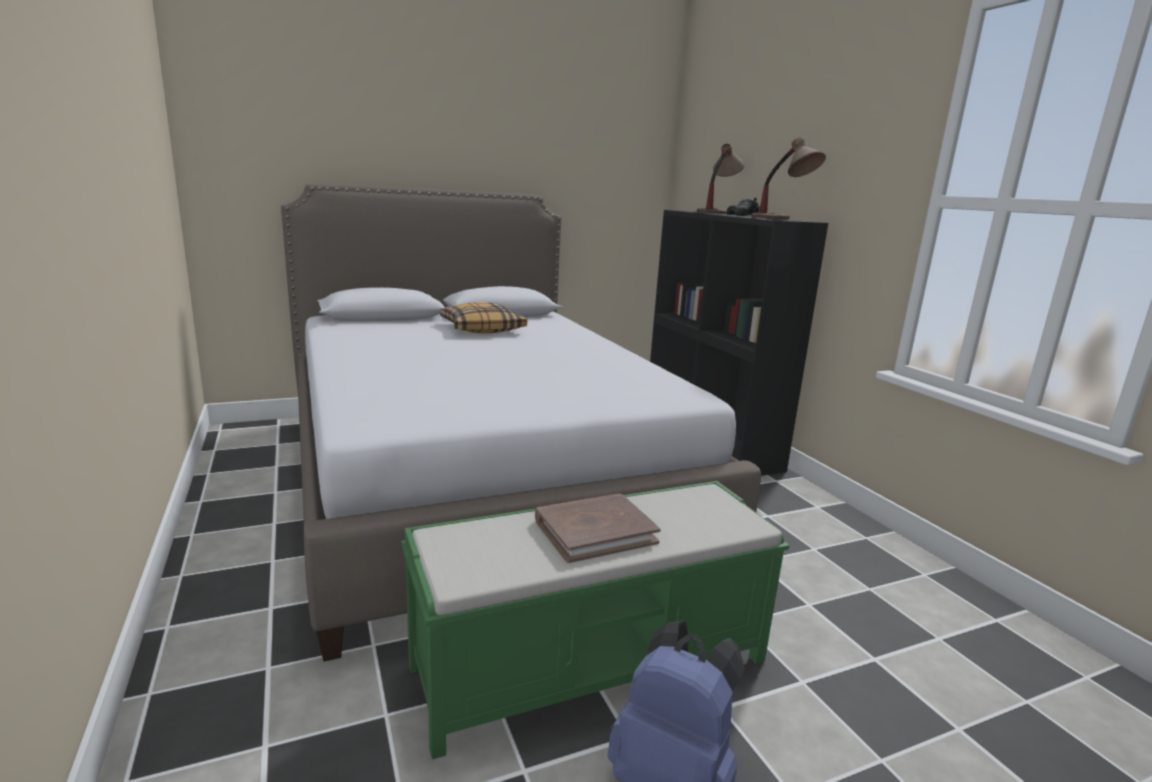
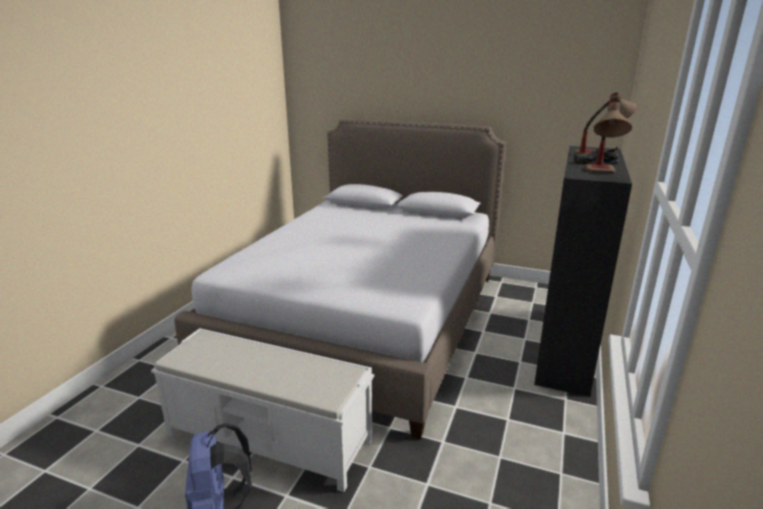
camera: 45 degrees right, 5 degrees up
green bench [401,481,790,759] -> white bench [151,328,374,492]
pillow [440,302,527,333] -> none
brown book [535,493,661,563] -> none

